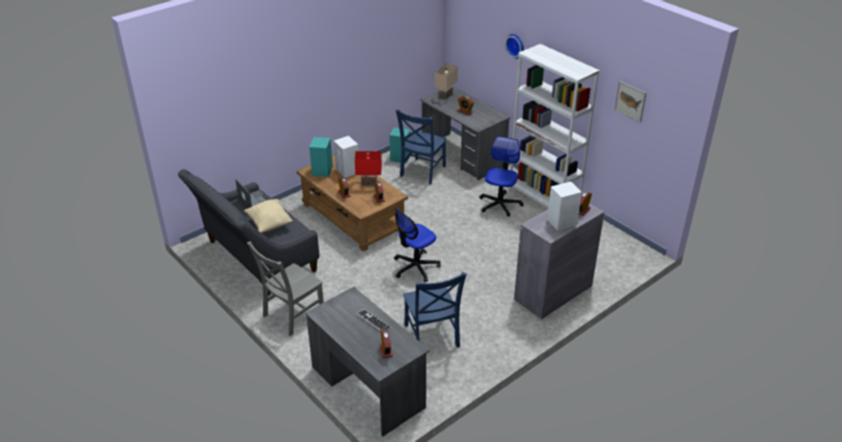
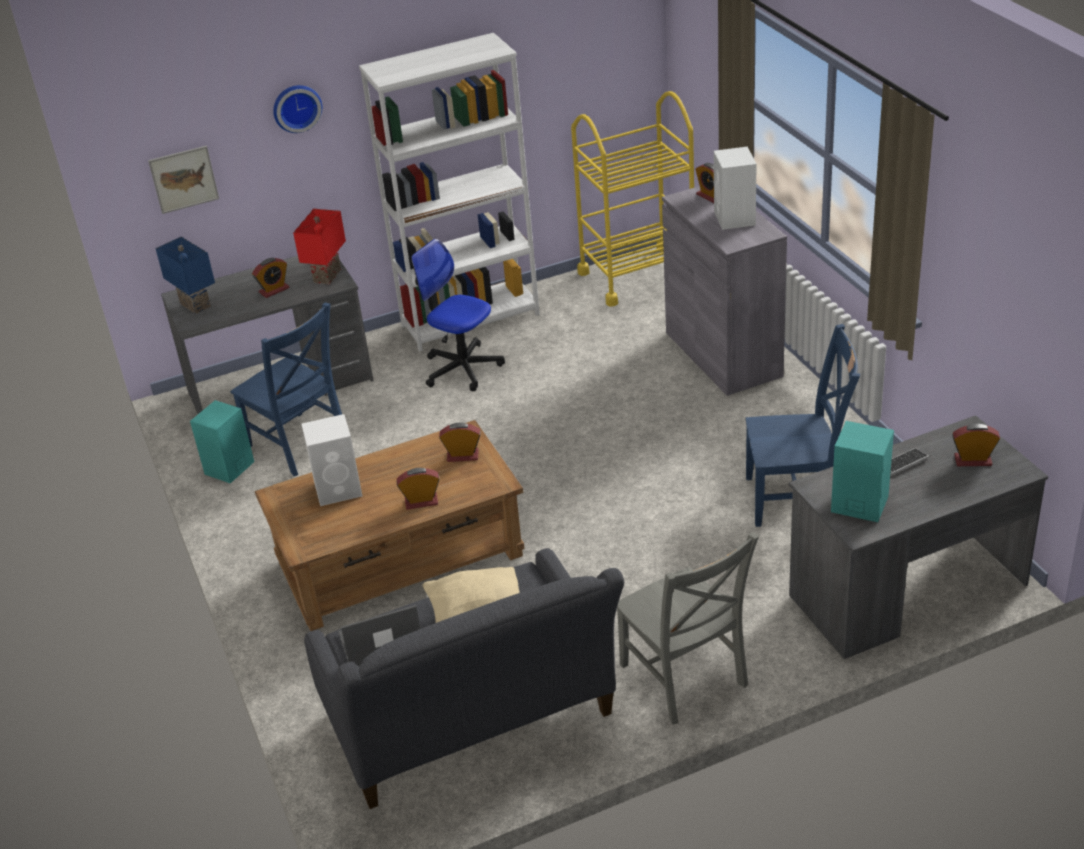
camera: 70 degrees left, 0 degrees up
turquoise speaker [309,137,333,177] -> turquoise speaker moved to [831,421,894,522]
red table lamp [355,151,382,186] -> red table lamp moved to [293,209,346,284]
office chair [394,208,441,282] -> none
beige table lamp [434,64,458,100] -> blue table lamp [155,237,215,314]
picture [615,81,646,122] -> picture moved to [148,146,219,214]
none -> yellow cart [571,91,694,307]

